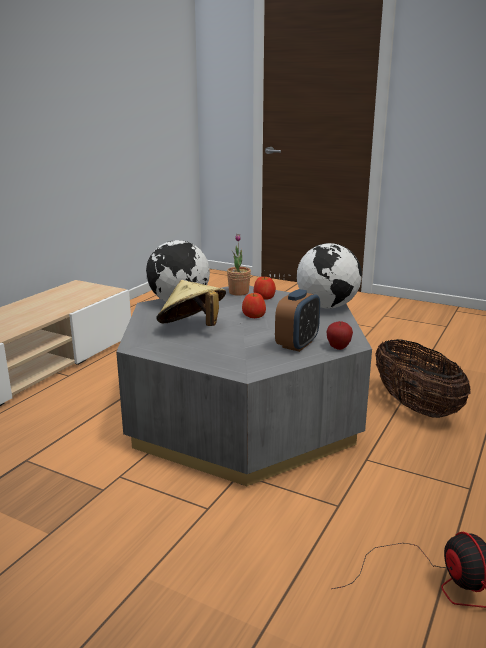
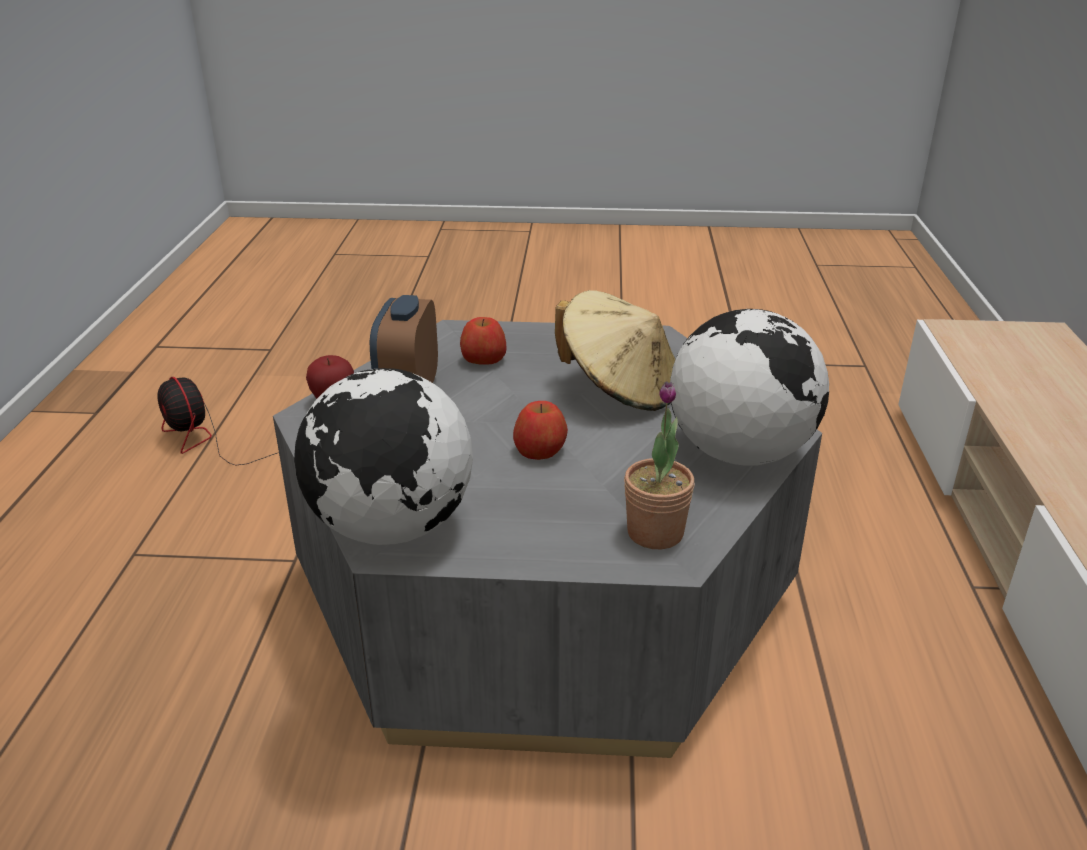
camera: 155 degrees right, 10 degrees up
apple [254,277,276,300] -> apple moved to [460,317,507,364]
basket [375,339,471,418] -> none

